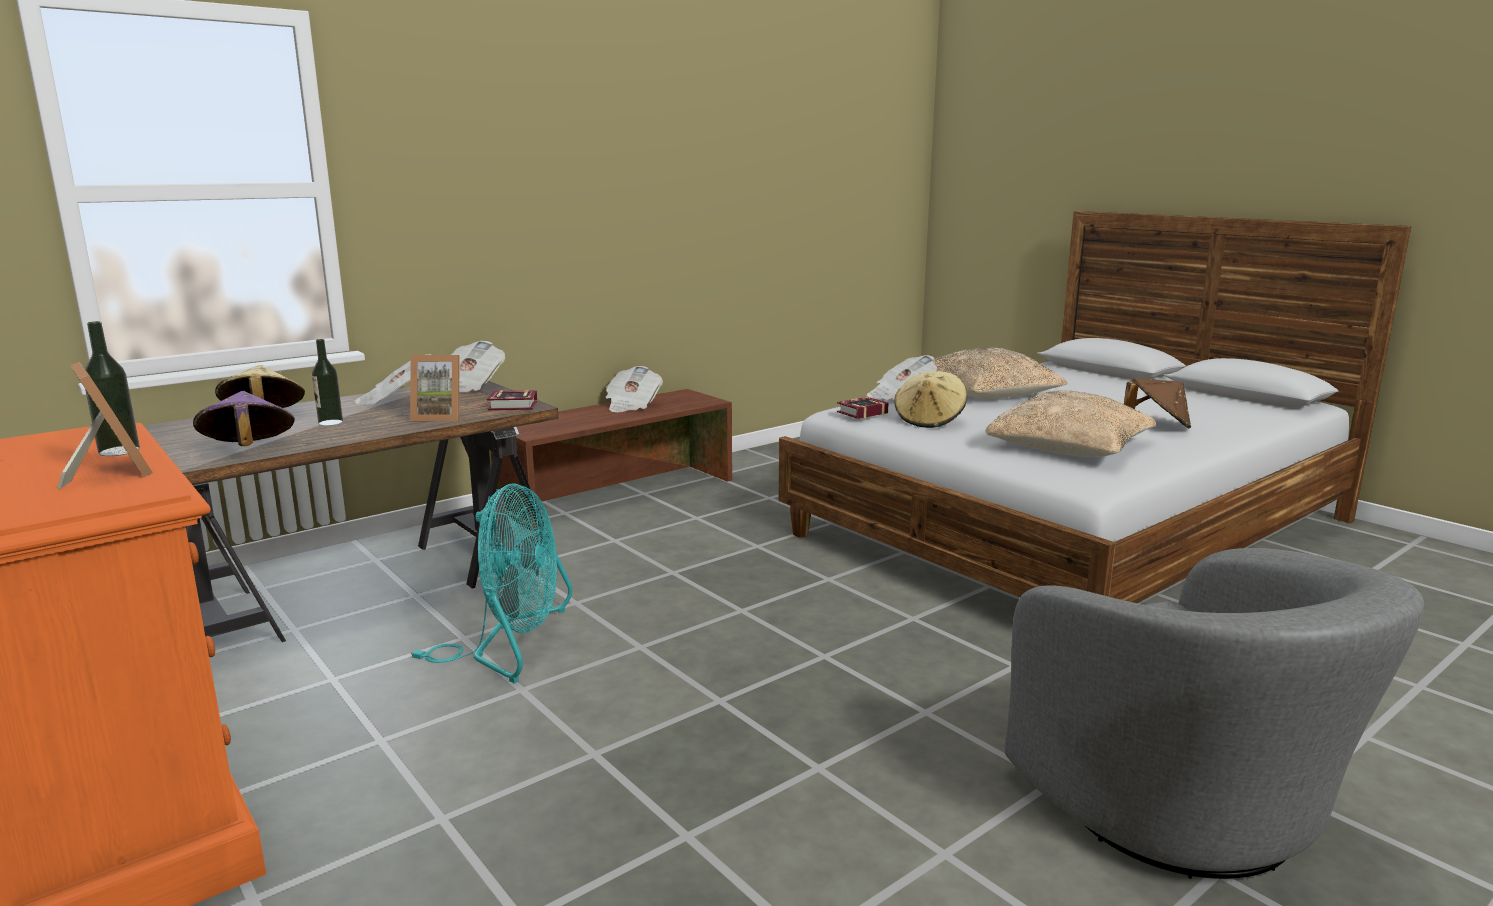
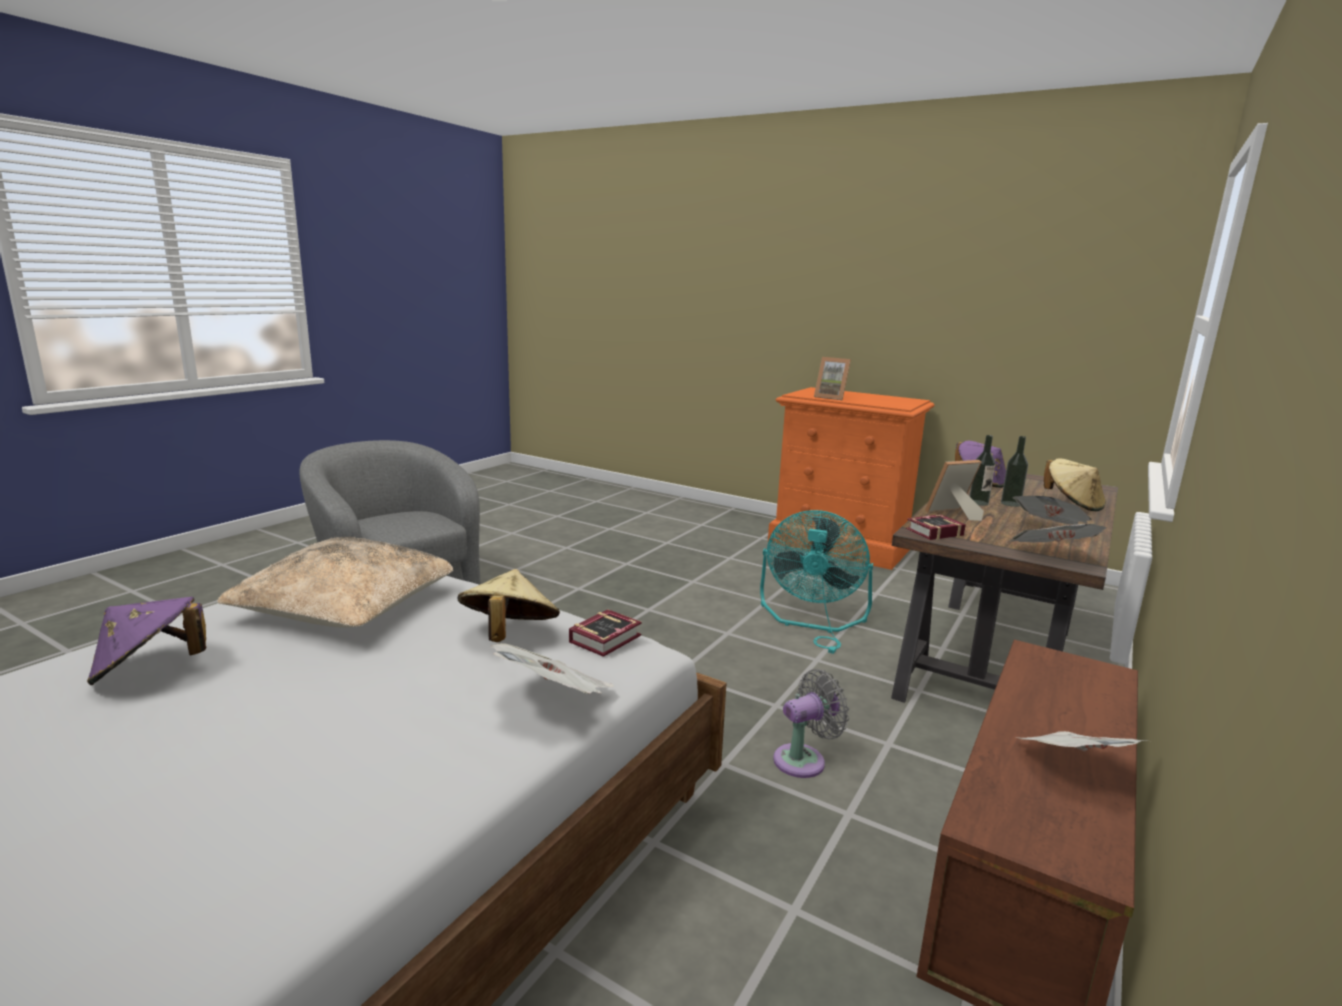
camera: 160 degrees right, 0 degrees up
bottle [85,321,140,456] -> bottle moved to [970,435,995,506]
turquoise fan [412,483,572,684] -> turquoise fan turned 120 degrees clockwise [760,510,873,654]
beige pillow [933,348,1067,399] -> none
brown hat [1124,378,1191,429] -> purple hat [87,597,206,685]
none -> grey fan [773,669,849,778]

